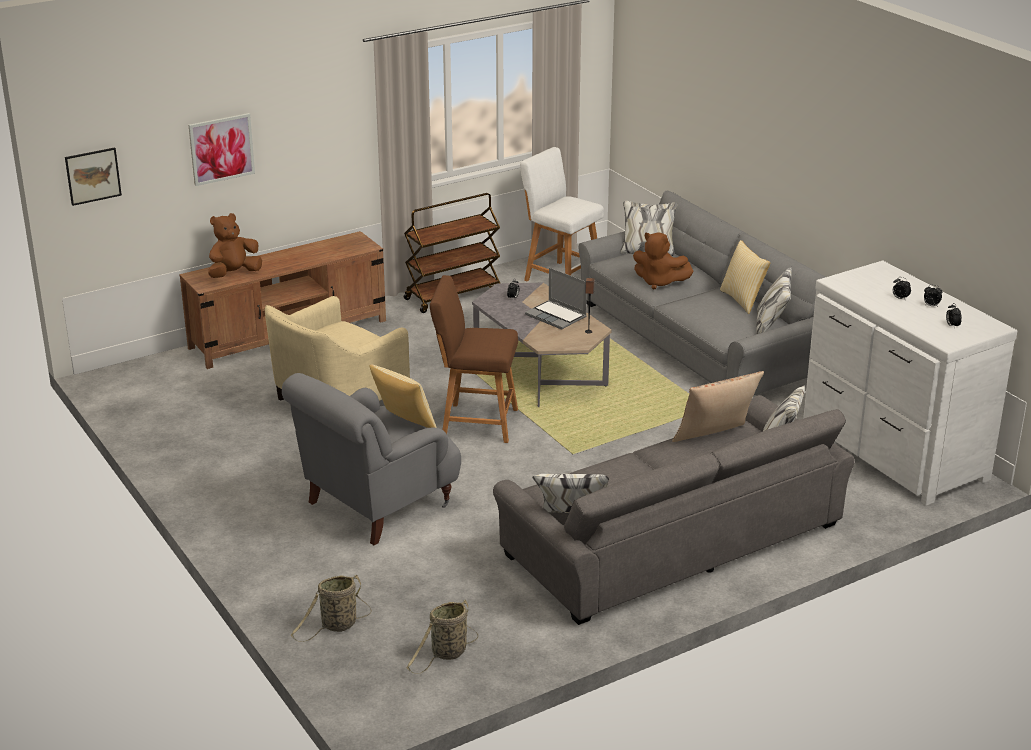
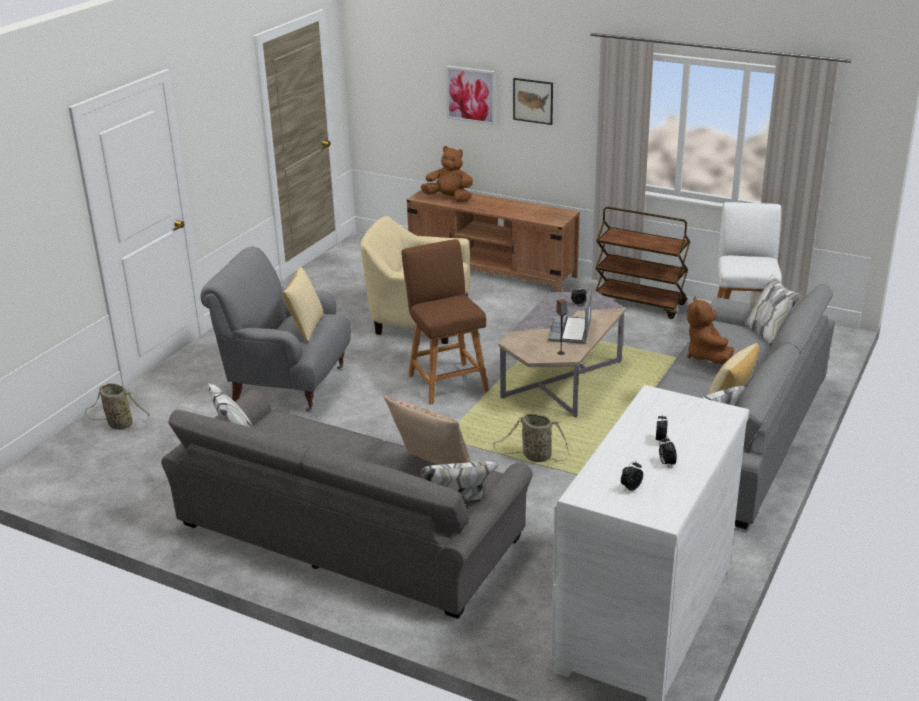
camera: 60 degrees right, 0 degrees up
picture [65,147,122,206] -> picture moved to [513,78,553,125]
basket [407,599,478,674] -> basket moved to [493,414,568,462]

